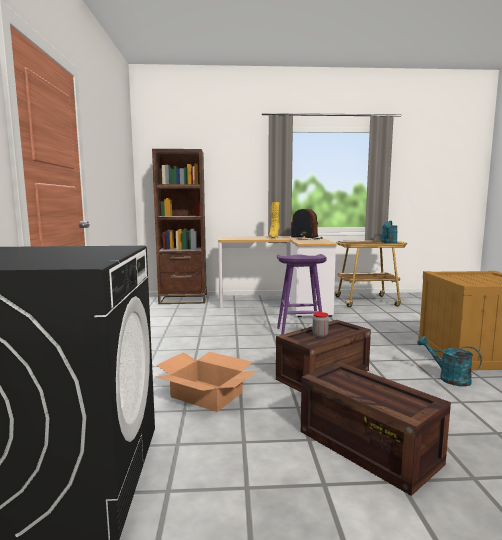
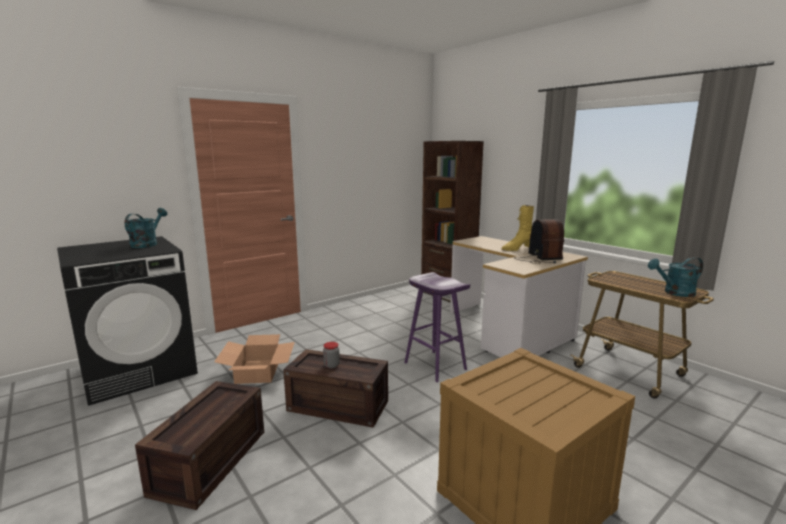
camera: 55 degrees right, 5 degrees up
turquoise watering can [417,336,482,386] -> turquoise watering can moved to [125,208,167,248]

